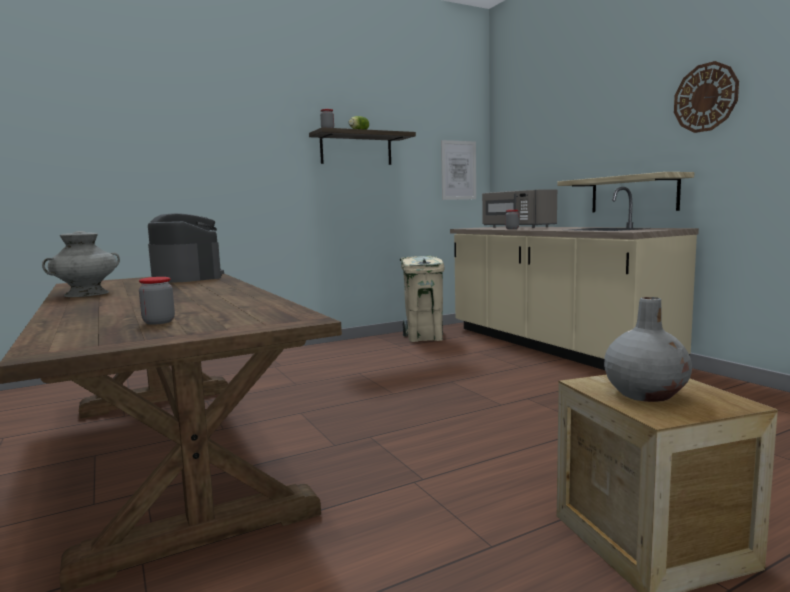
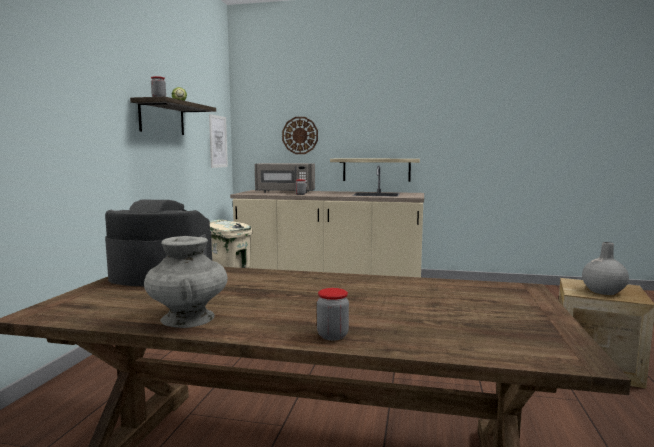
camera: 50 degrees left, 0 degrees up
jar [139,277,175,325] -> jar moved to [317,288,349,341]
wall clock [674,61,739,133] -> wall clock moved to [282,117,318,154]

